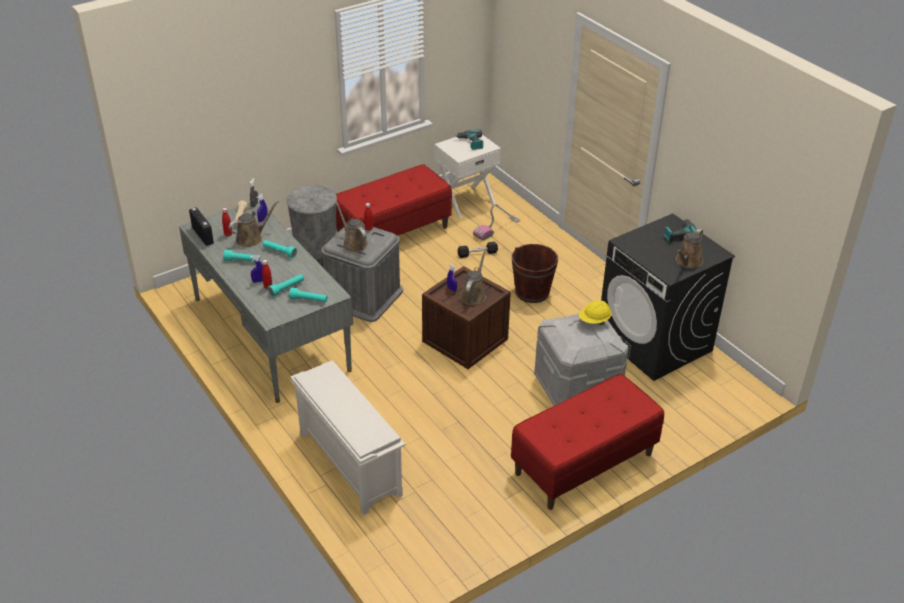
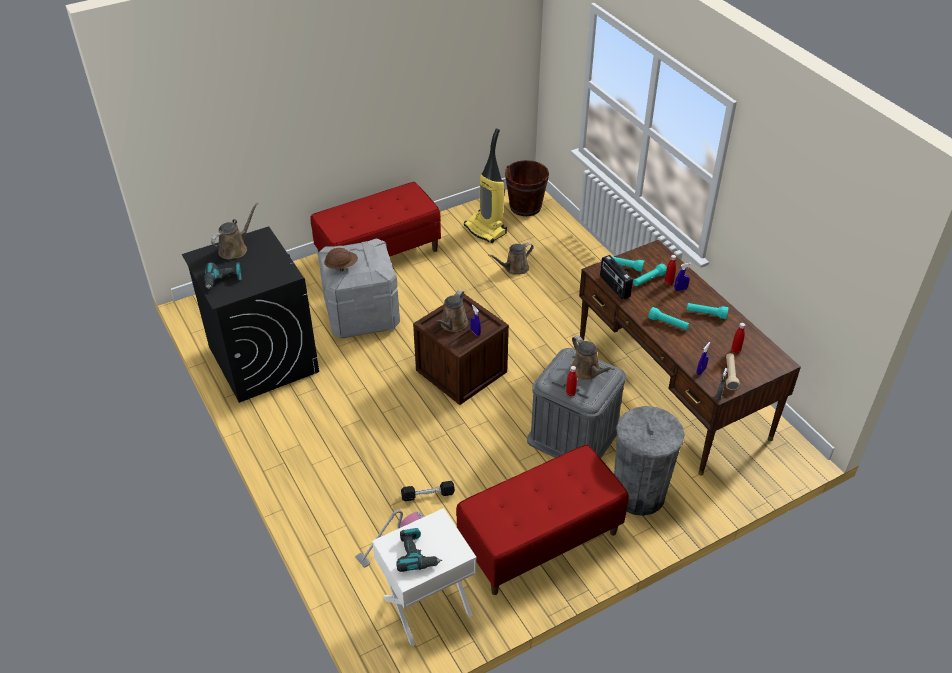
camera: 175 degrees left, 5 degrees up
grey desk [179,201,353,403] -> brown desk [579,240,801,475]
radio [189,207,214,246] -> radio moved to [600,255,633,300]
brown watering can [228,201,279,247] -> brown watering can moved to [488,242,534,275]
white shoe rack [291,360,405,515] -> none
brown bucket [512,244,558,303] -> brown bucket moved to [505,160,549,216]
yellow hard hat [579,300,612,325] -> brown hard hat [324,248,358,272]
none -> vacuum cleaner [464,128,507,243]

